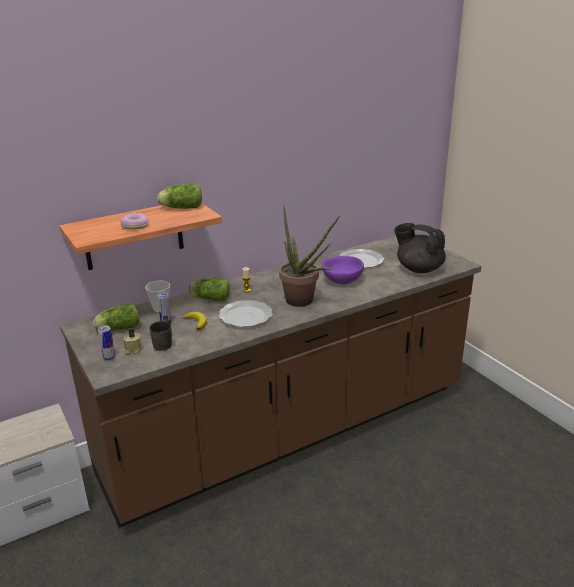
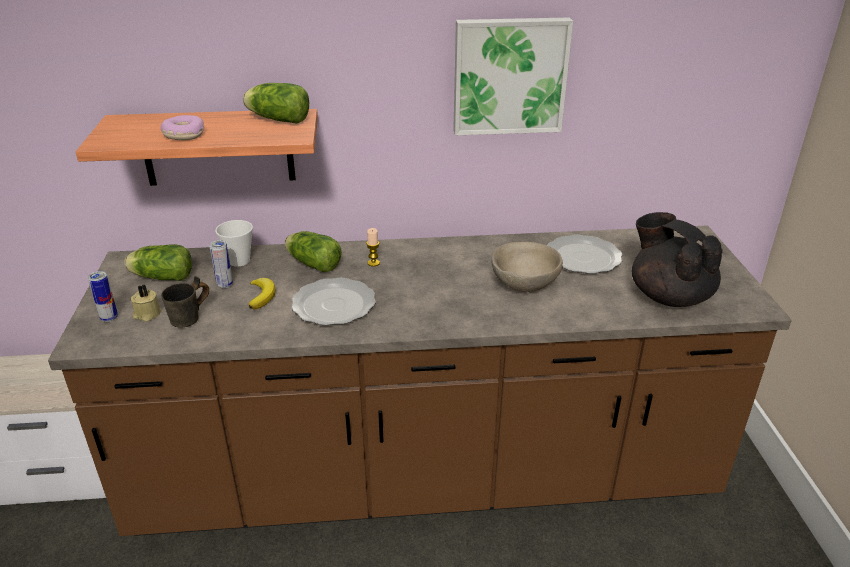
camera: 25 degrees right, 5 degrees up
potted plant [279,205,340,307] -> none
purple bowl [322,256,364,284] -> beige bowl [491,242,563,292]
none -> picture [453,17,573,135]

